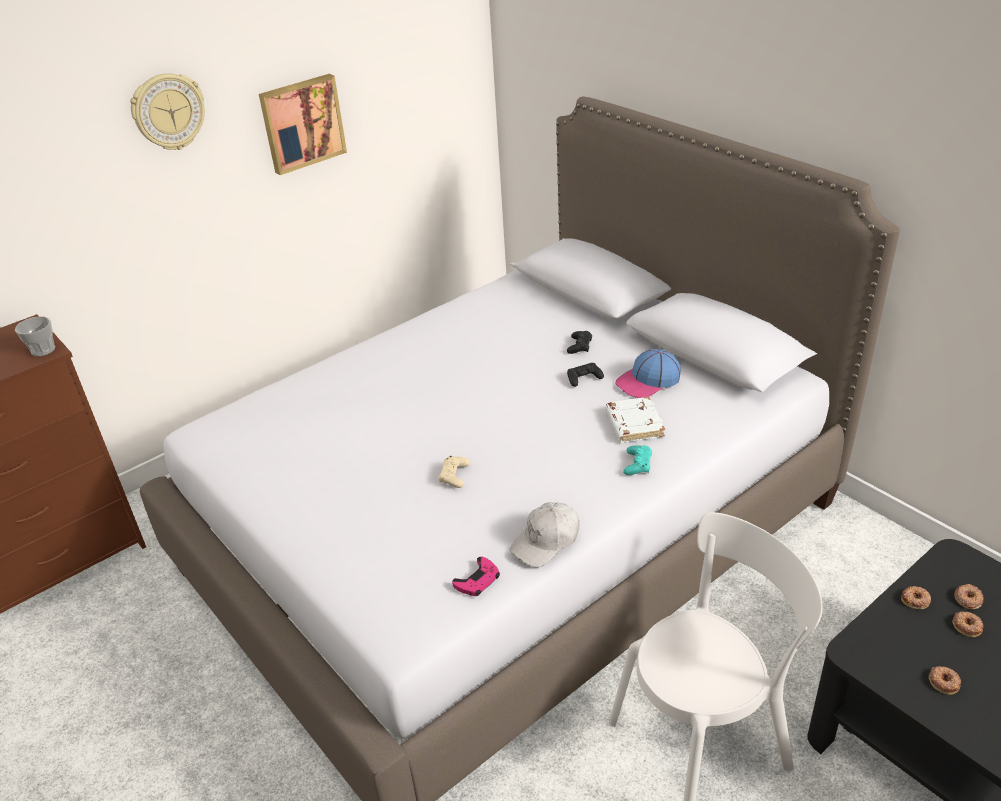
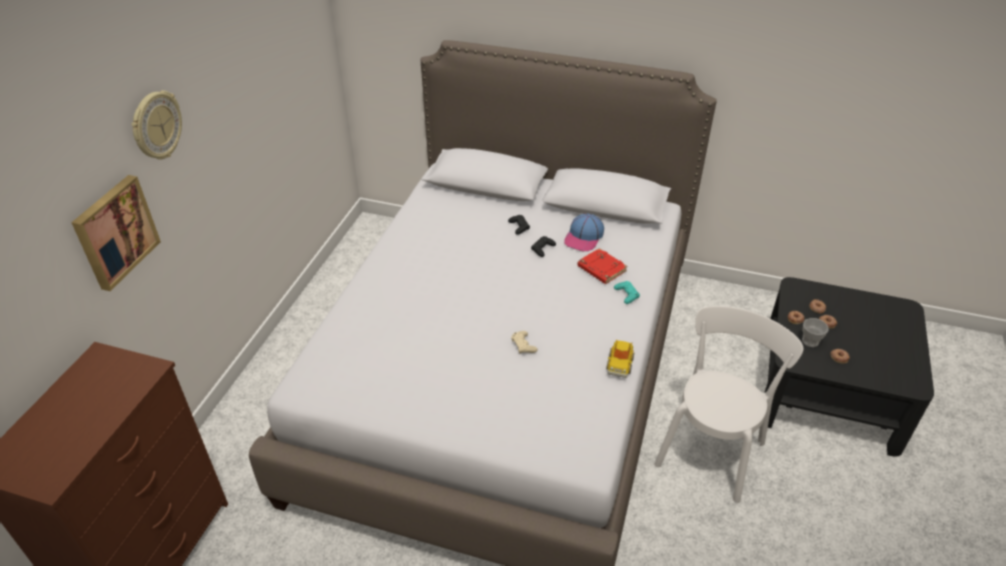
camera: 35 degrees left, 5 degrees up
cup [15,316,55,356] -> cup moved to [802,318,829,347]
picture [259,74,347,175] -> picture moved to [71,175,161,291]
pink game controller [452,556,500,596] -> none
white cap [510,502,580,568] -> toy car [606,340,634,378]
white book [606,397,665,442] -> red book [577,248,627,284]

